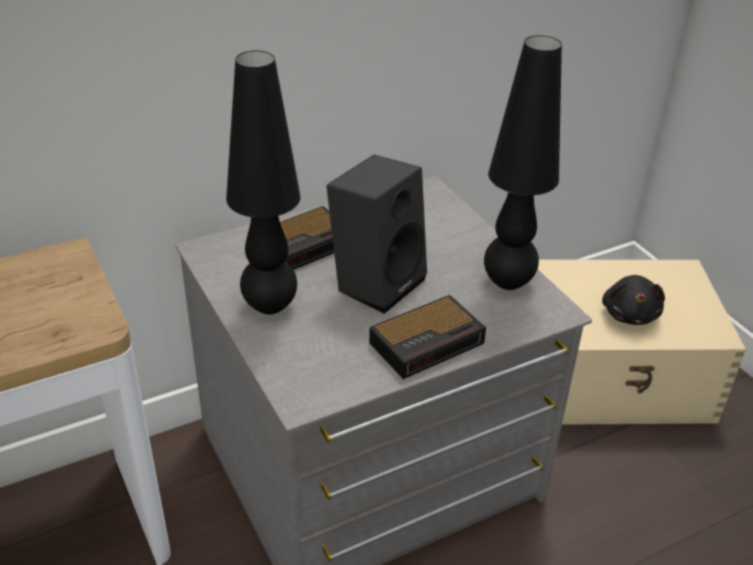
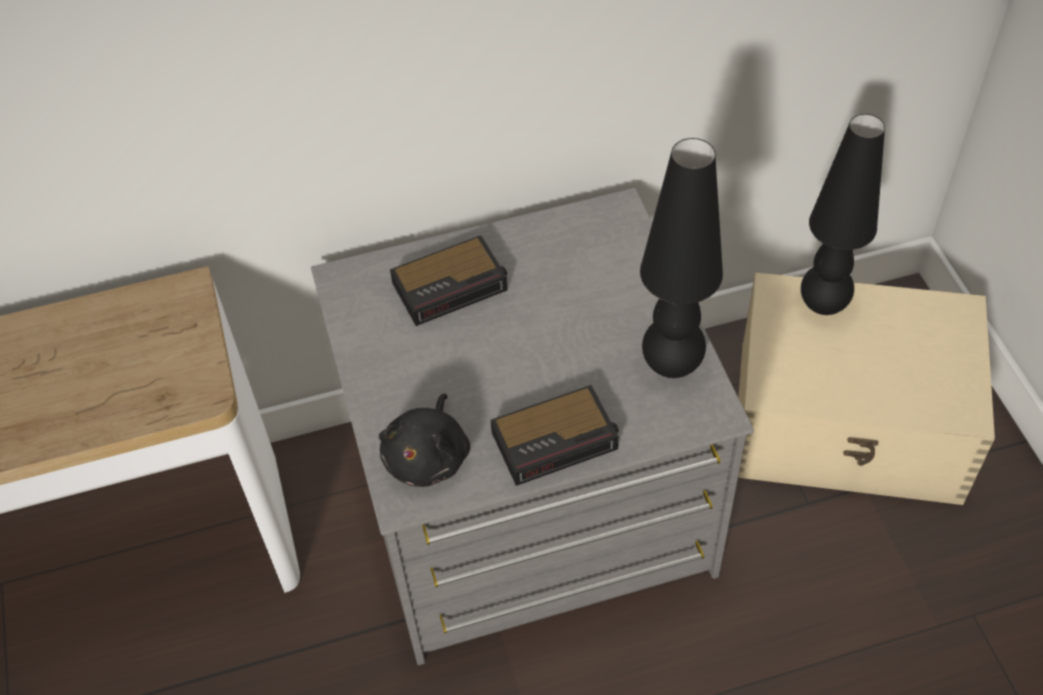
camera: 15 degrees right, 15 degrees up
black table lamp [226,51,301,314] -> black table lamp moved to [801,114,885,315]
black speaker [326,155,427,314] -> none
black plush toy [602,275,665,325] -> black plush toy moved to [379,393,470,487]

